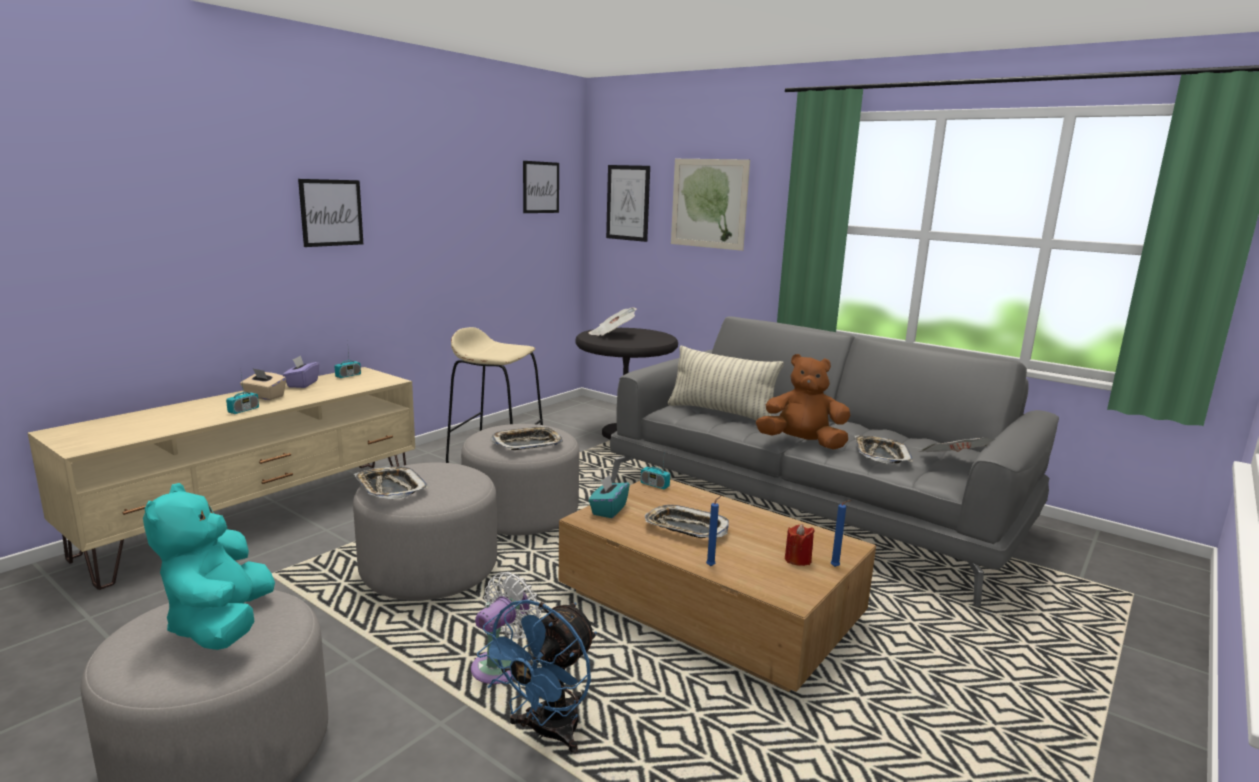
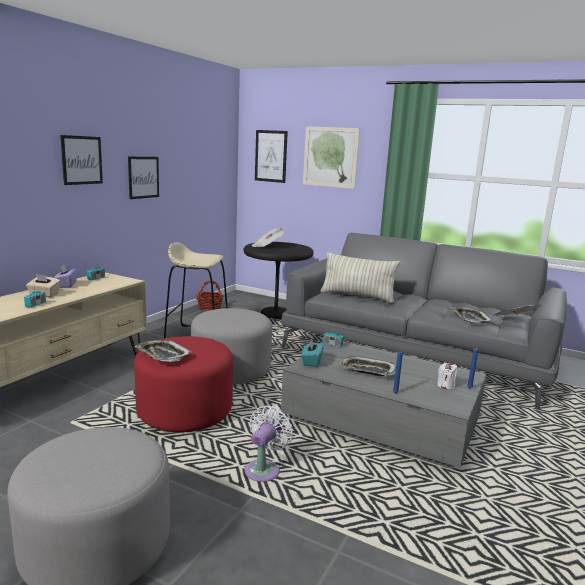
camera: 10 degrees left, 0 degrees up
turquoise plush toy [143,483,275,650] -> none
grey ottoman [353,463,497,600] -> red ottoman [134,336,233,432]
blue fan [477,600,597,752] -> none
tray [490,426,563,450] -> none
picture [523,161,559,213] -> picture moved to [128,156,159,199]
brown coffee table [559,480,876,692] -> grey coffee table [281,341,486,469]
brown plush toy [756,354,851,449] -> none
red candle [785,524,814,566] -> white candle [437,362,457,389]
none -> basket [196,280,223,311]

